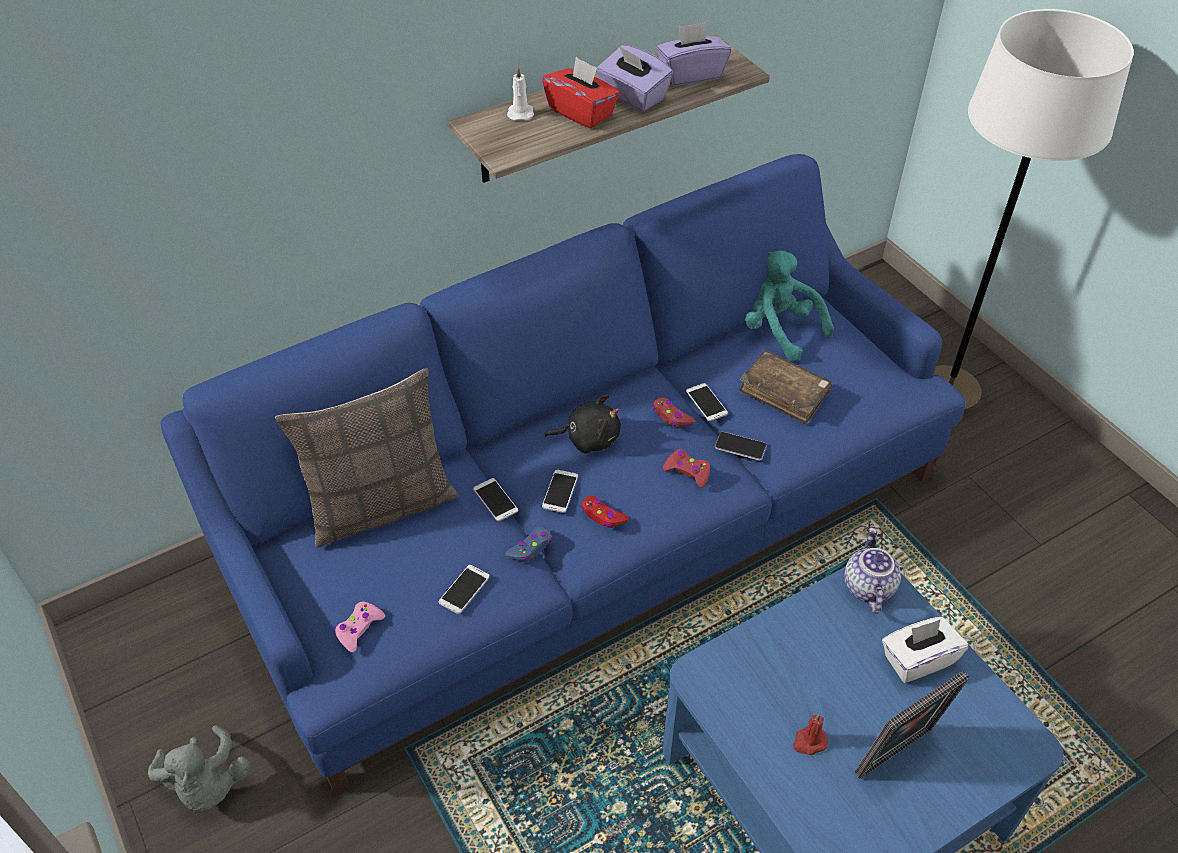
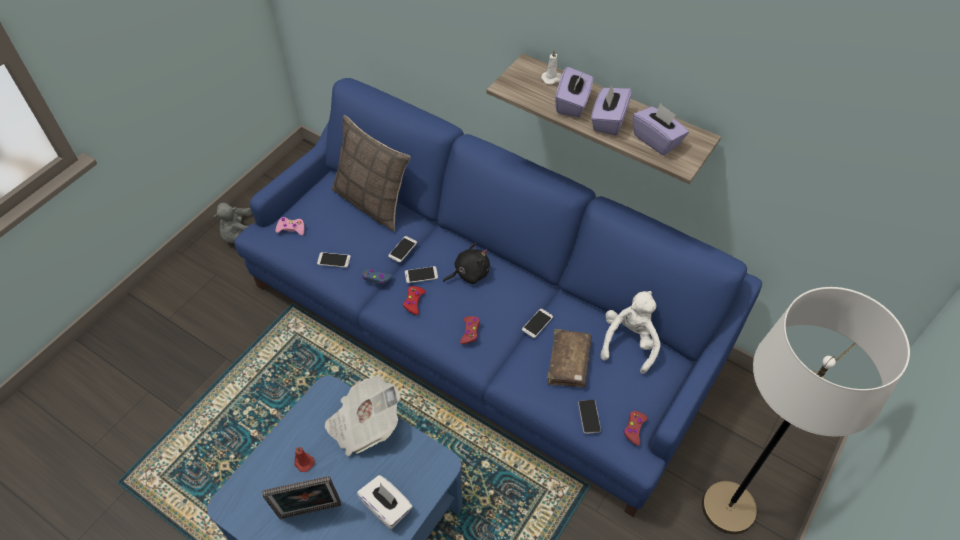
camera: 65 degrees right, 5 degrees up
red tissue box [542,57,620,128] -> purple tissue box [555,66,593,117]
black plush toy [545,394,621,454] -> black plush toy turned 90 degrees counterclockwise [443,243,490,284]
red game controller [652,397,695,427] -> red game controller moved to [623,411,648,446]
phone [715,432,767,461] -> phone moved to [578,399,601,434]
turquoise plush toy [745,250,834,361] -> white plush toy [600,291,661,374]
teapot [844,527,901,614] -> none
picture frame [855,671,970,779] -> picture frame turned 45 degrees counterclockwise [262,476,341,519]
none -> newspaper [325,375,401,456]

